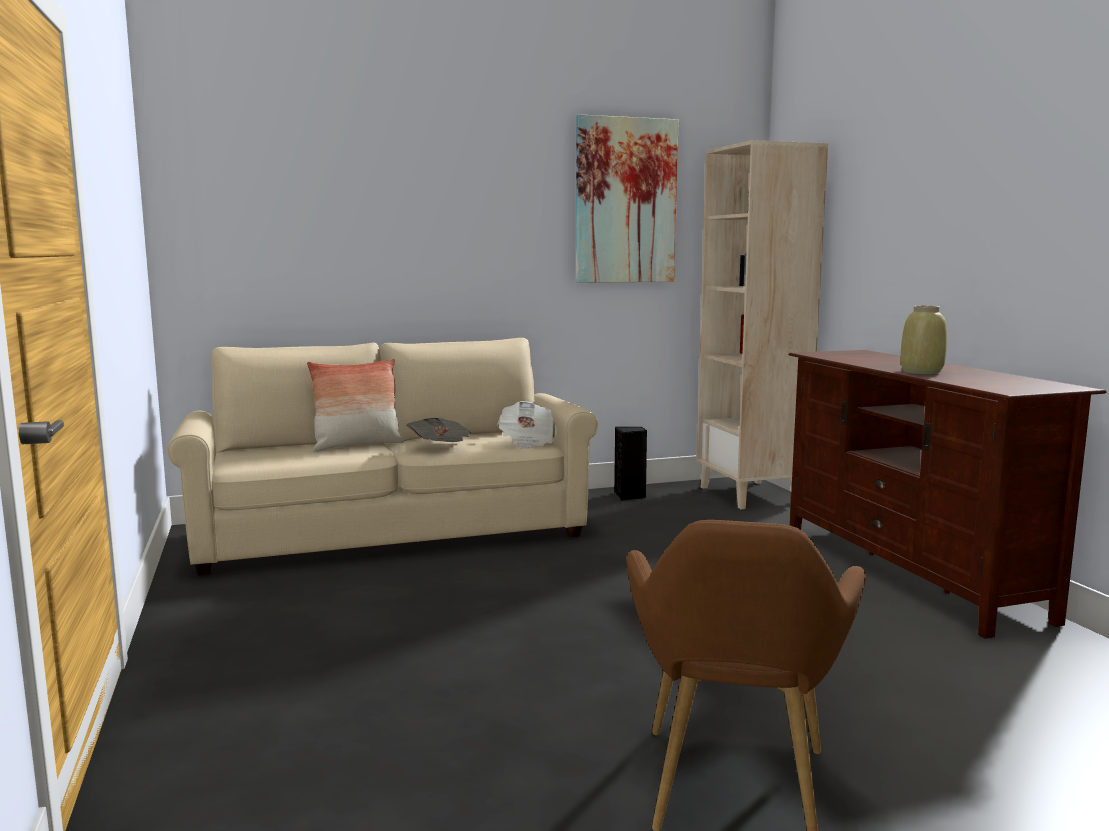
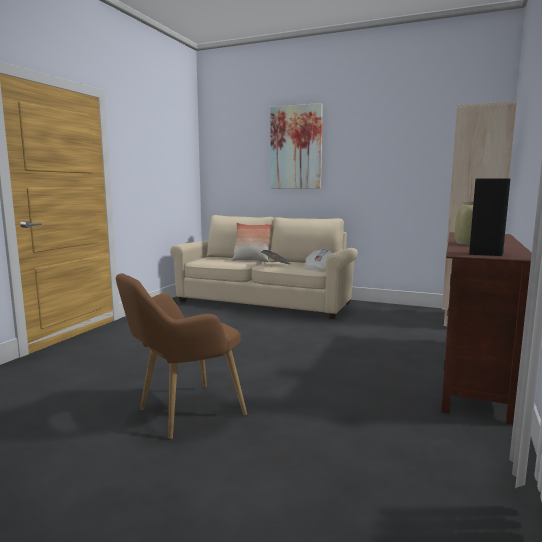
camera: 40 degrees right, 0 degrees up
picture [576,114,679,283] -> picture moved to [270,103,323,189]
black speaker [614,426,647,500] -> black speaker moved to [469,178,510,256]

